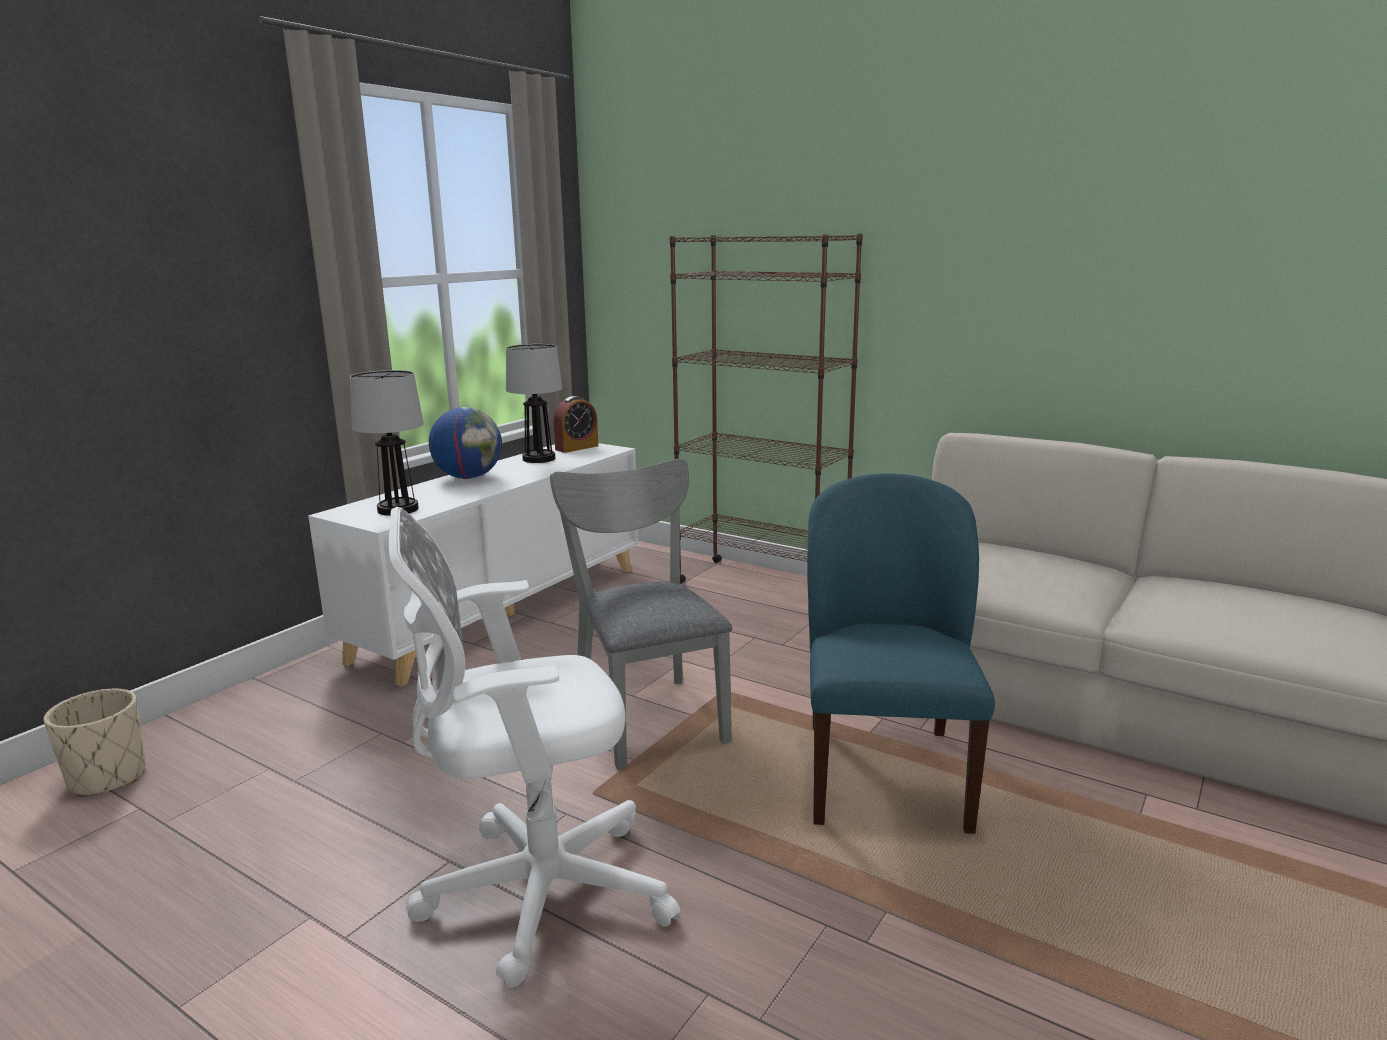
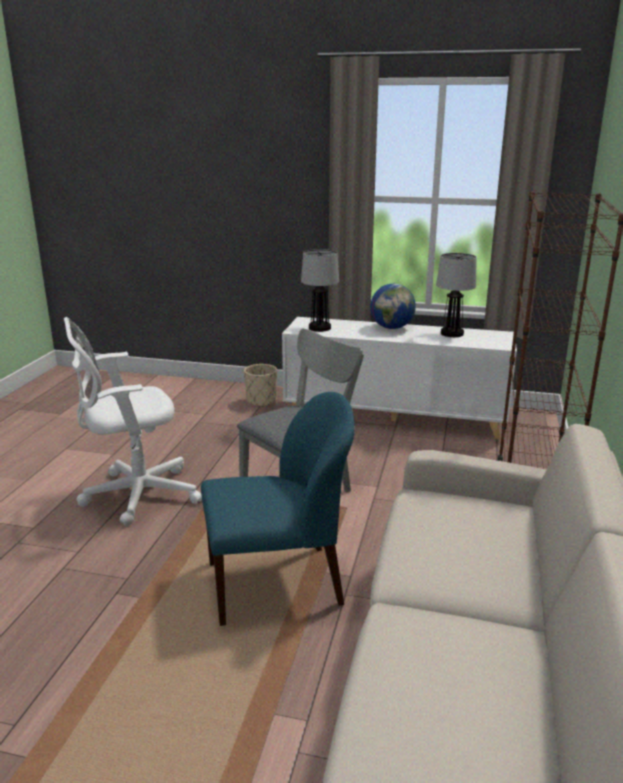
camera: 70 degrees right, 5 degrees up
beige planter [44,689,146,797] -> beige planter moved to [244,364,277,407]
white office chair [389,507,681,988] -> white office chair turned 75 degrees counterclockwise [64,317,202,526]
alarm clock [553,396,598,453] -> none

